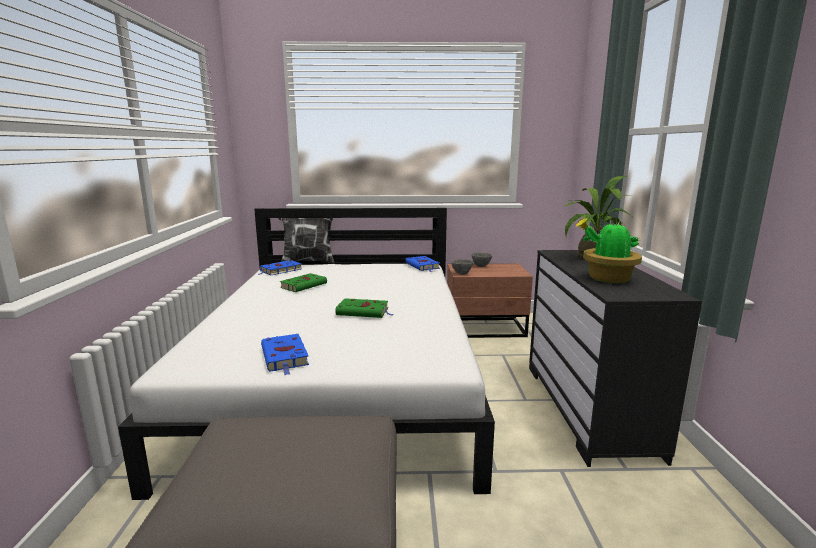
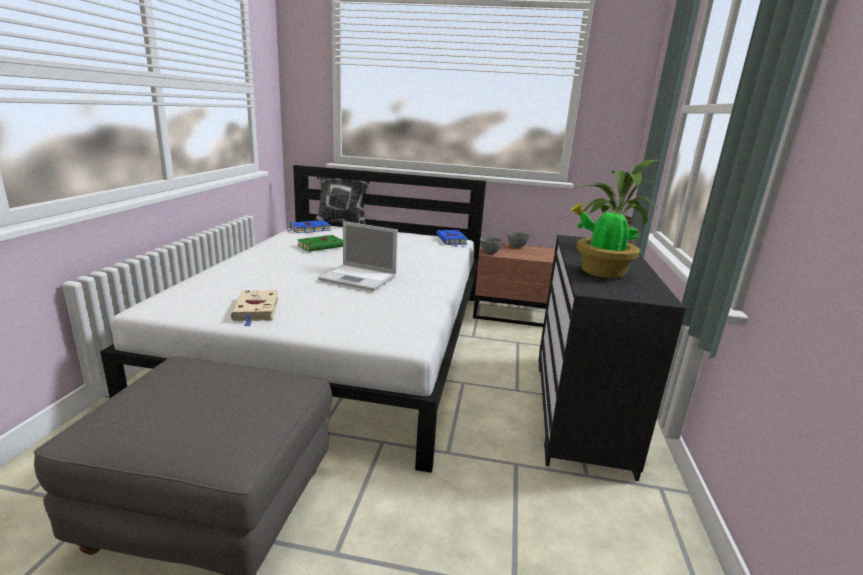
camera: 10 degrees right, 5 degrees up
blue book [261,334,309,375] -> beige book [231,290,278,327]
green book [335,298,394,318] -> laptop [318,221,398,291]

